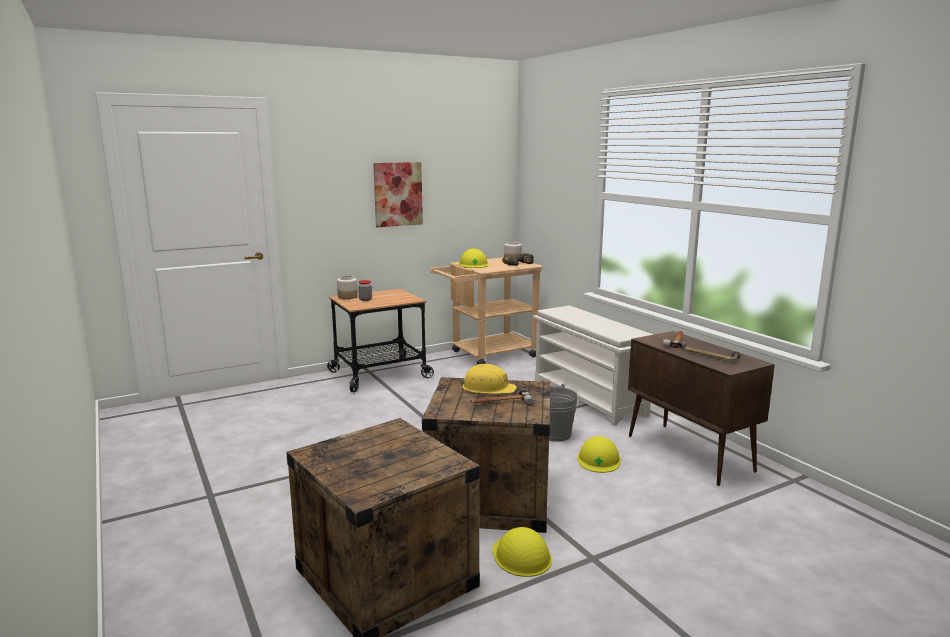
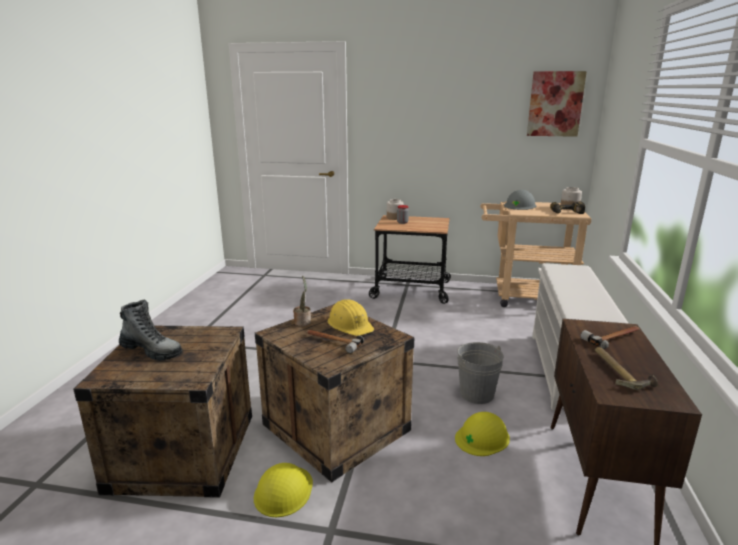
camera: 40 degrees right, 5 degrees up
picture [373,162,423,227] -> picture moved to [527,71,587,137]
yellow hard hat [459,248,489,268] -> grey hard hat [504,190,536,210]
none -> boot [119,299,182,361]
none -> potted plant [293,276,311,326]

